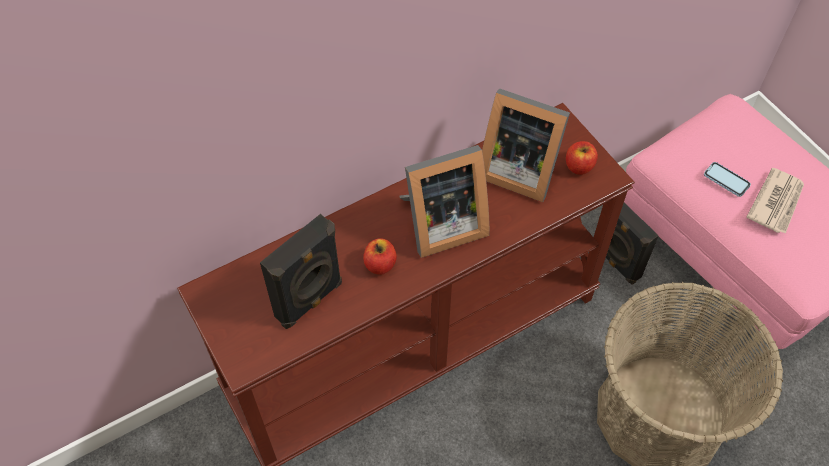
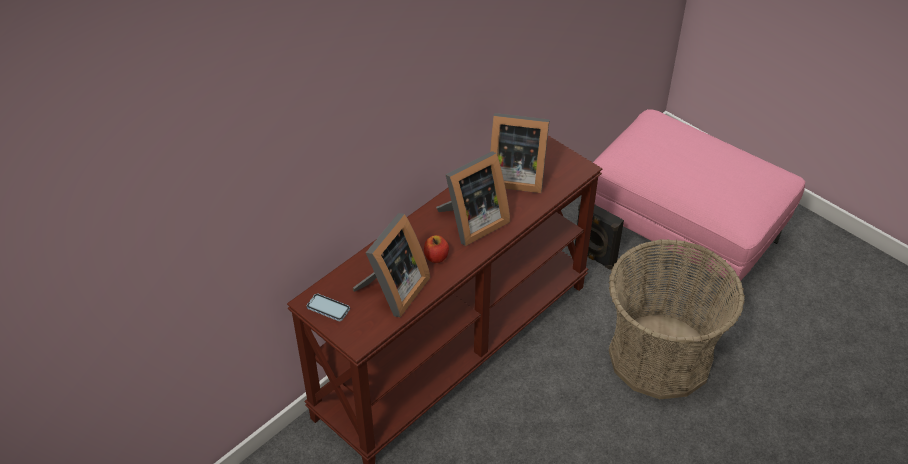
camera: 15 degrees left, 10 degrees down
black speaker [260,214,342,329] -> picture frame [353,213,431,317]
apple [566,141,598,175] -> none
phone [704,162,751,197] -> phone moved to [307,294,350,321]
newspaper [747,168,804,234] -> none

